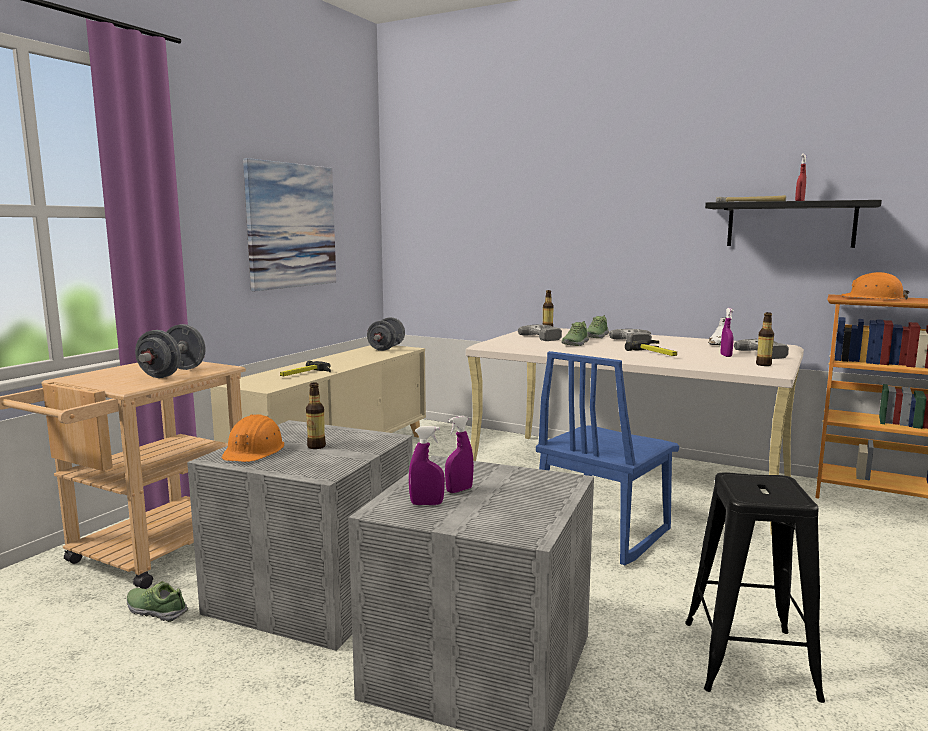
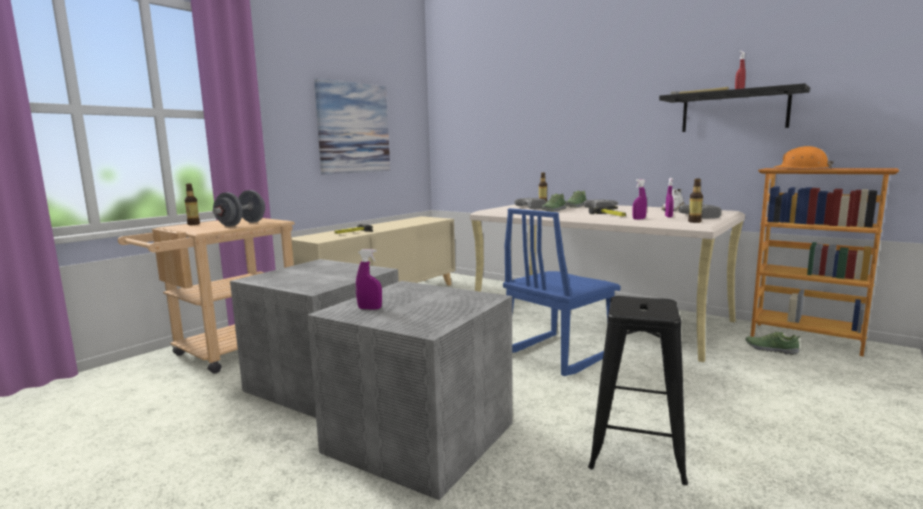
camera: 10 degrees right, 0 degrees up
shoe [127,581,188,622] -> shoe moved to [745,331,801,355]
orange hard hat [221,414,285,462] -> none
bottle [306,382,326,449] -> bottle moved to [185,183,200,225]
grey dumbbell [367,317,405,351] -> none
purple spray bottle [445,416,474,493] -> purple spray bottle moved to [632,179,647,220]

